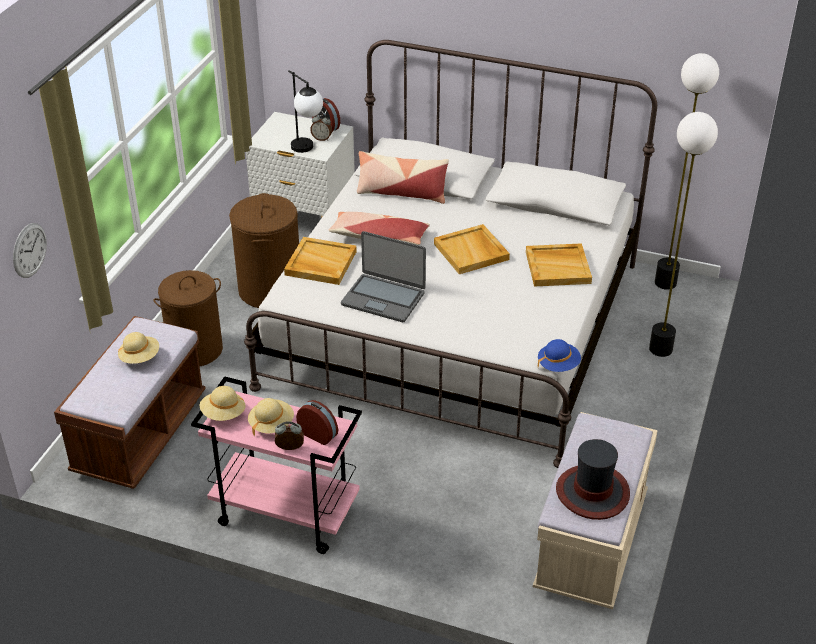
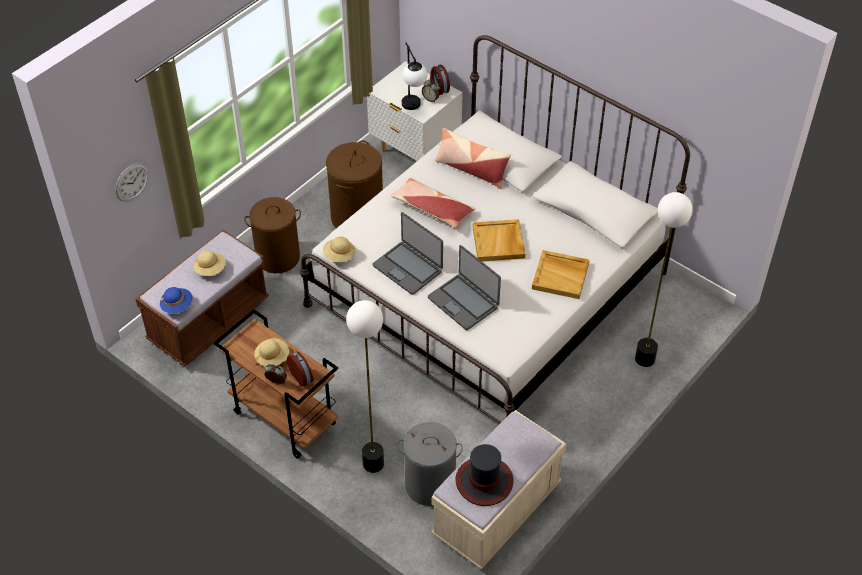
camera: 20 degrees right, 10 degrees up
pink cart [191,376,362,554] -> brown cart [214,309,338,459]
beige hat [200,386,246,421] -> beige hat moved to [323,237,356,262]
beige tray [284,237,357,285] -> none
blue hat [538,339,581,372] -> blue hat moved to [160,287,192,313]
floor lamp [655,53,719,290] -> floor lamp moved to [346,300,384,473]
none -> grey laundry basket [397,422,463,506]
none -> laptop [428,245,501,330]

